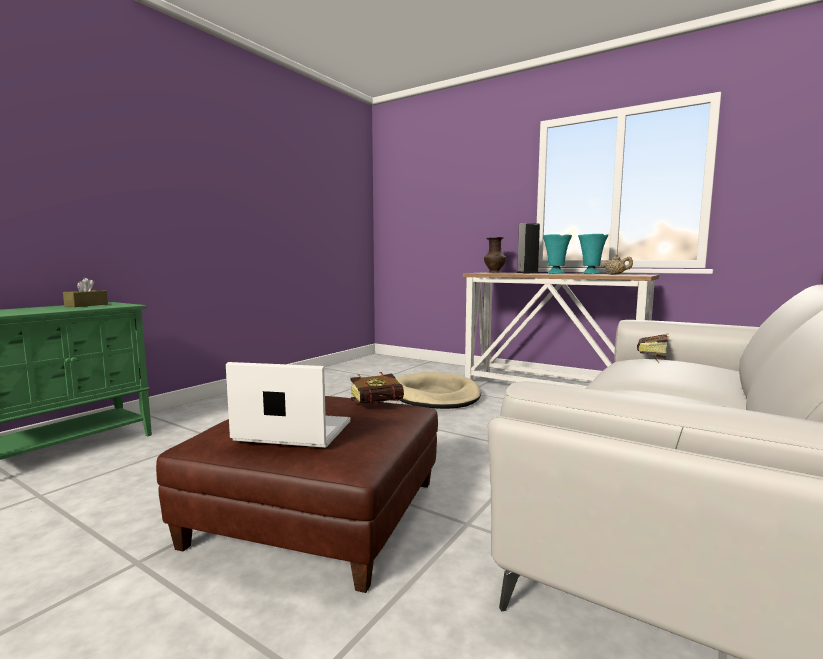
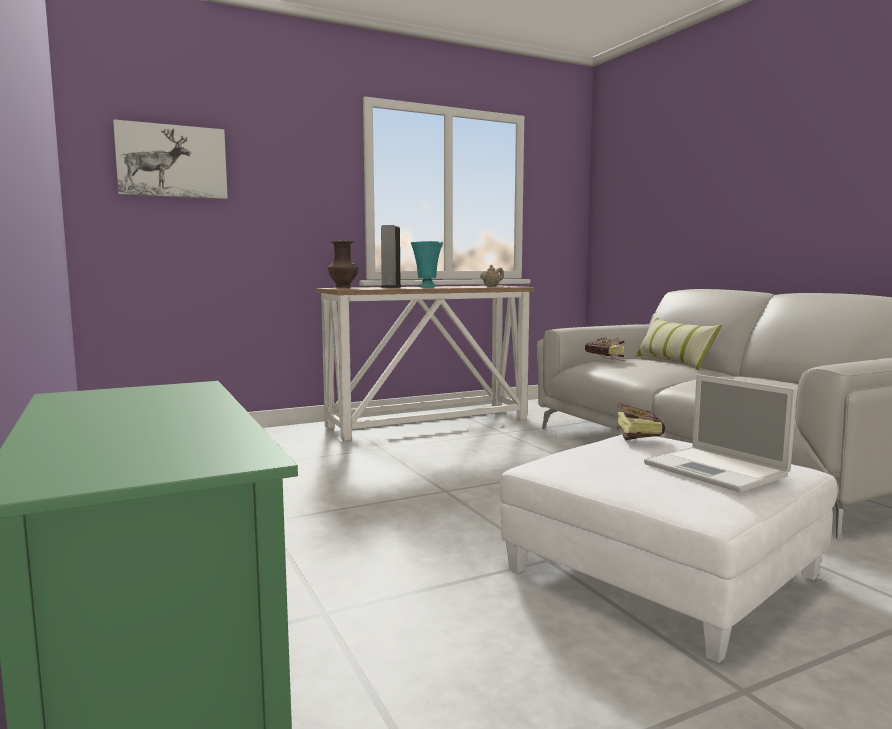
camera: 60 degrees left, 0 degrees up
brown tissue box [63,278,108,307] -> none
brown ottoman [156,396,438,593] -> white ottoman [500,435,837,663]
laptop [226,362,350,448] -> laptop turned 75 degrees counterclockwise [644,374,797,492]
beige dog bed [396,372,481,409] -> none
turquoise vase [578,234,608,274] -> none
none -> picture [113,119,228,199]
none -> pillow [635,317,722,370]

